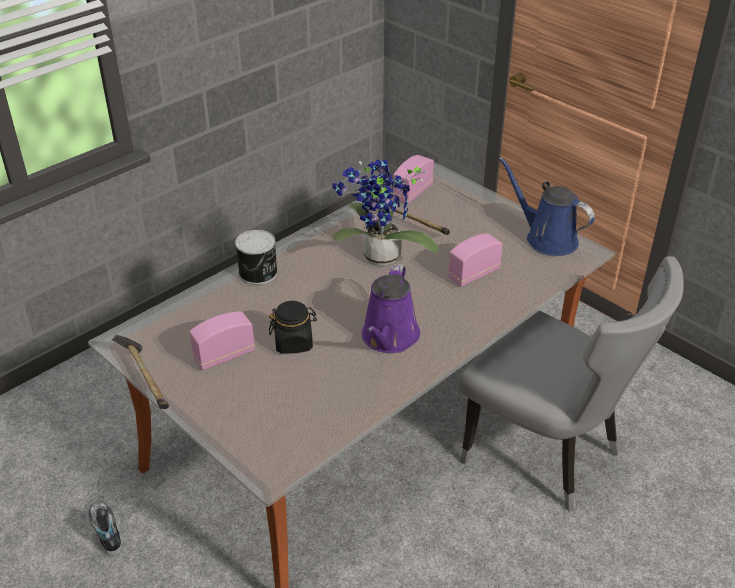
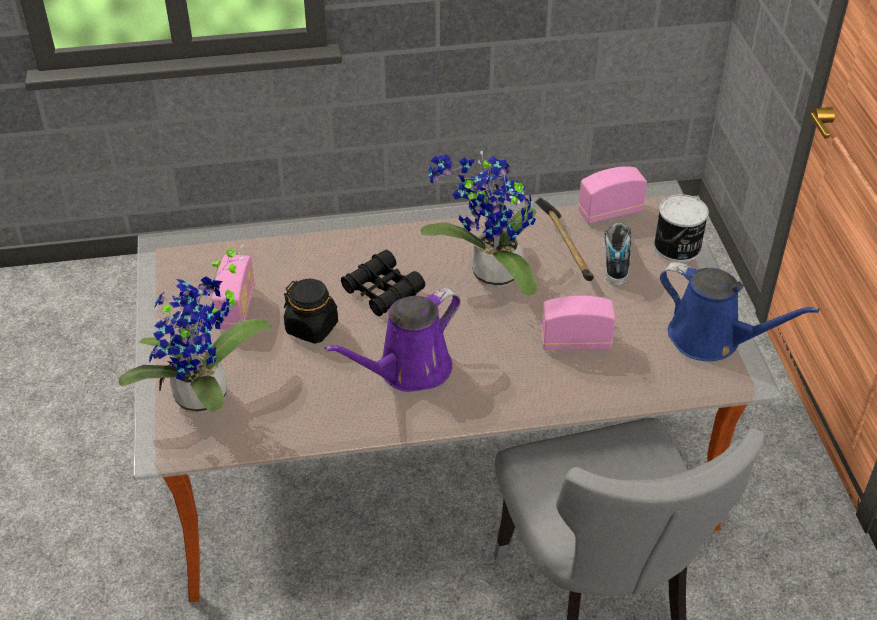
camera: 35 degrees right, 5 degrees up
shoe [89,501,122,556] -> shoe moved to [603,223,632,286]
hammer [112,335,169,409] -> none
radio [189,312,255,370] -> radio turned 90 degrees clockwise [212,255,255,330]
can [235,230,278,285] -> can moved to [654,194,709,262]
blue watering can [499,157,595,256] -> blue watering can turned 135 degrees clockwise [660,262,820,361]
none -> potted plant [119,244,272,414]
none -> black binoculars [341,250,425,316]

